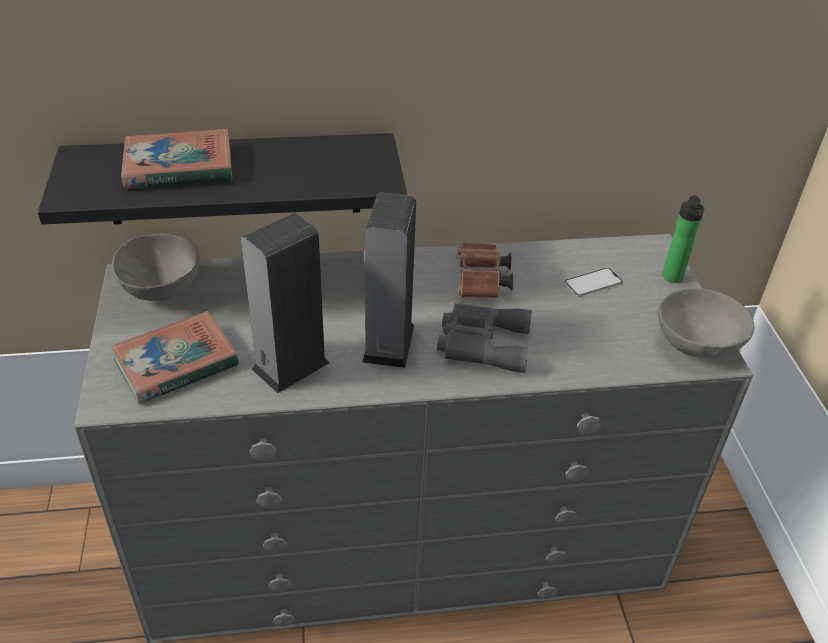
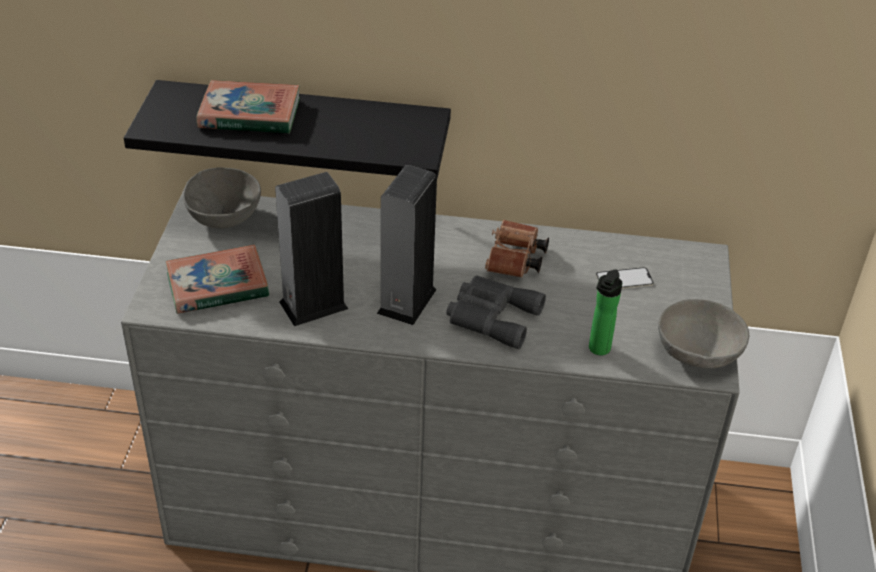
camera: 15 degrees right, 0 degrees up
bottle [662,195,705,283] -> bottle moved to [589,269,622,355]

